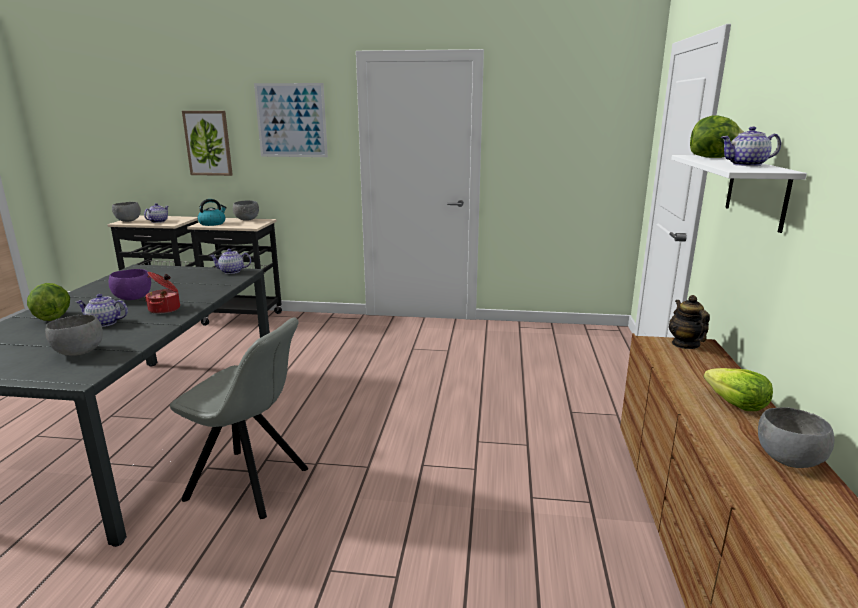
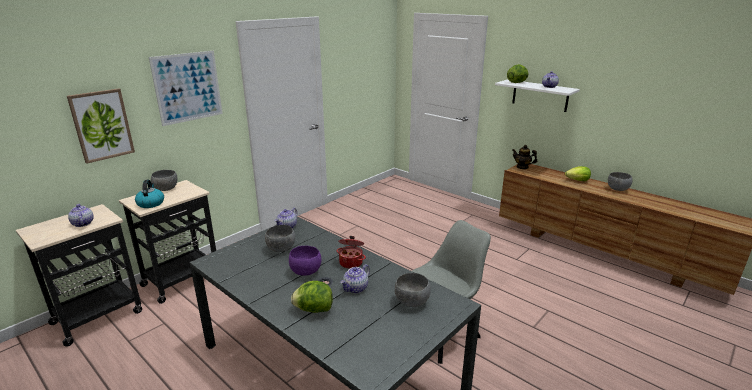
camera: 55 degrees left, 5 degrees up
grey bowl [112,202,141,222] -> grey bowl moved to [265,225,295,252]

